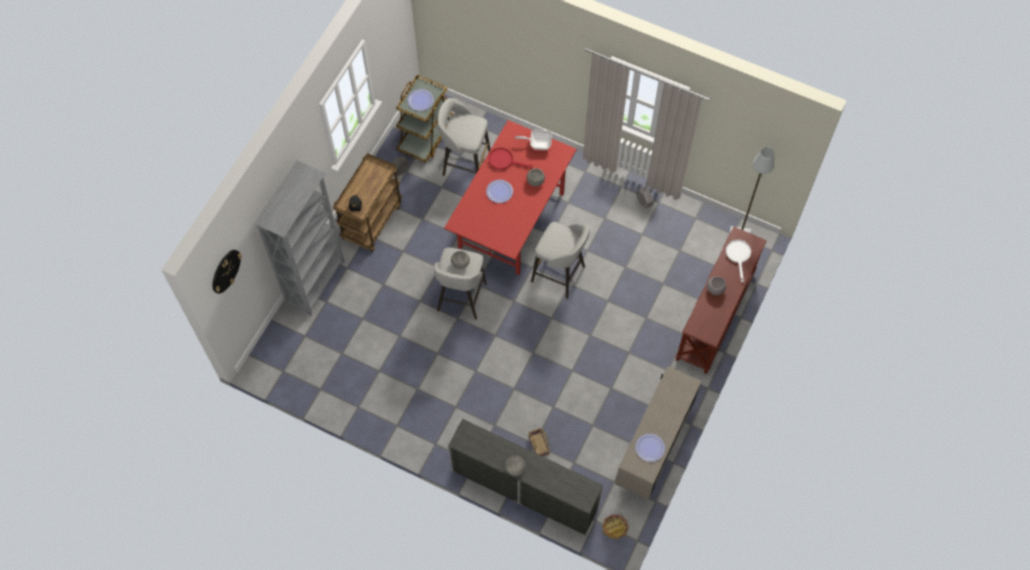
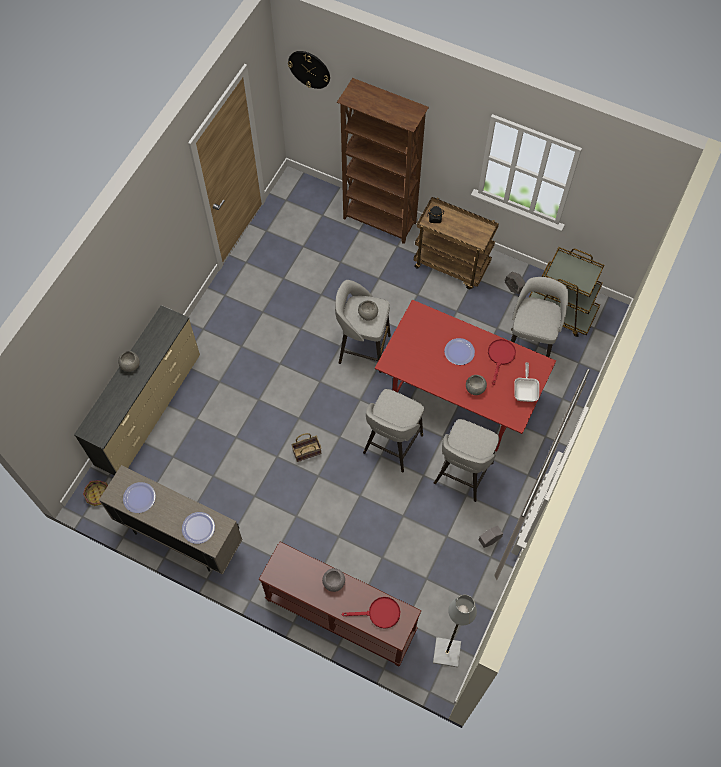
camera: 90 degrees right, 0 degrees up
grey bookcase [254,160,345,316] -> brown bookcase [337,78,429,244]
plate [407,89,434,111] -> plate moved to [182,512,215,544]
basket [528,428,550,457] -> basket moved to [291,433,321,462]
white frying pan [726,239,751,283] -> red frying pan [341,597,400,629]
none -> grey stool [434,419,499,502]

